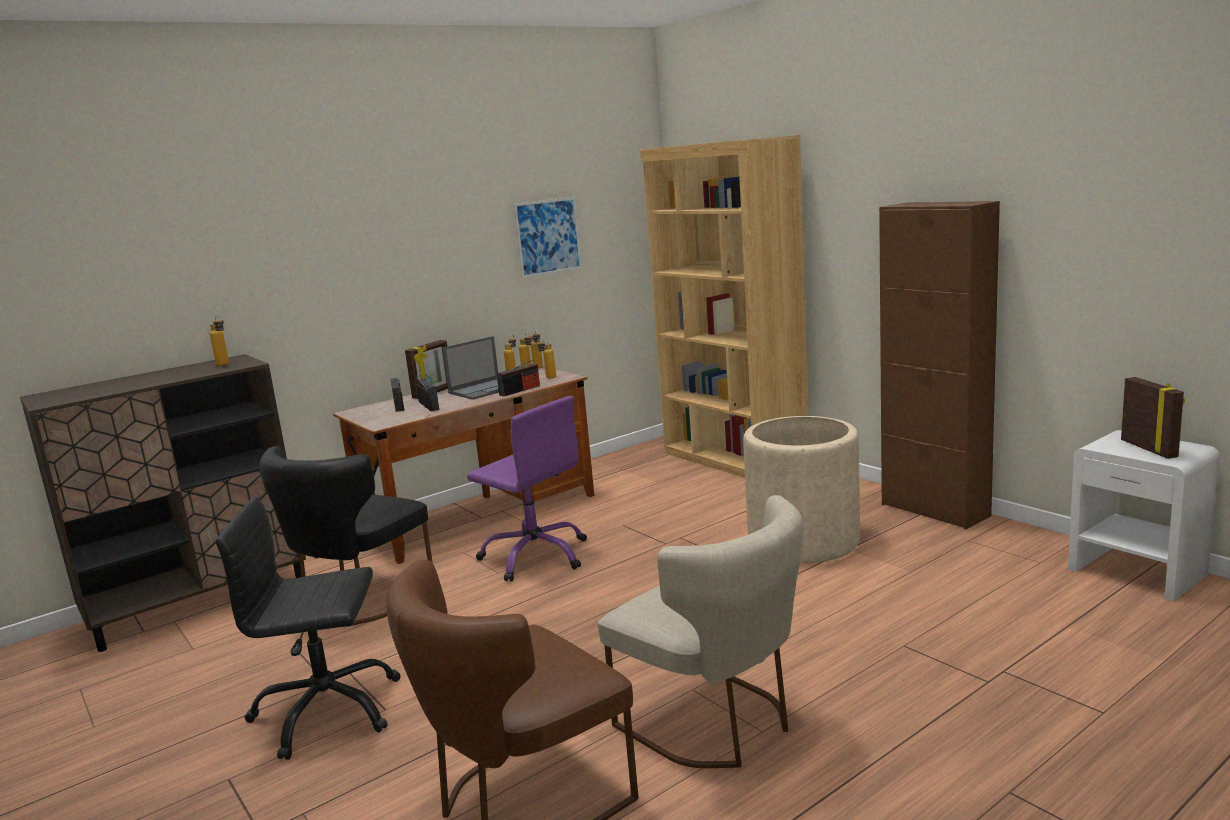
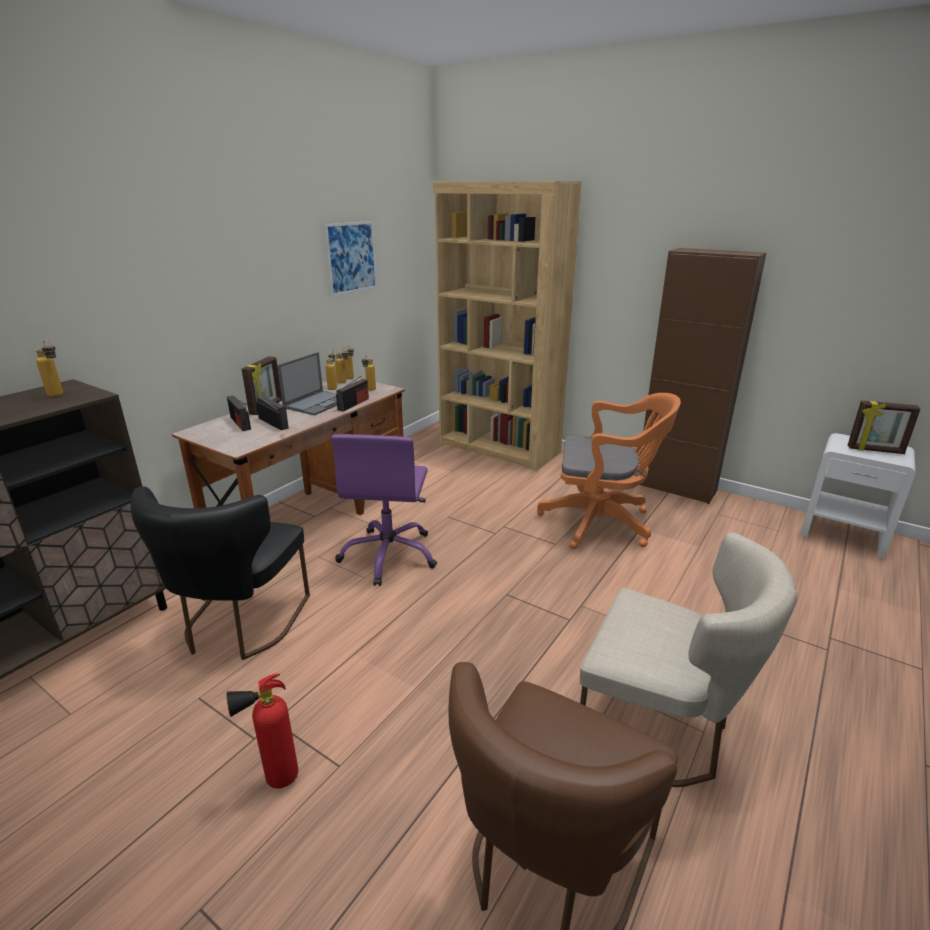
camera: 20 degrees left, 10 degrees up
black office chair [215,497,401,760] -> fire extinguisher [226,673,298,789]
purple office chair [467,396,587,582] -> purple office chair turned 75 degrees clockwise [331,434,437,586]
beige planter [743,416,860,563] -> orange office chair [537,393,681,549]
picture frame [1121,377,1185,459] -> picture frame turned 135 degrees clockwise [848,401,921,454]

